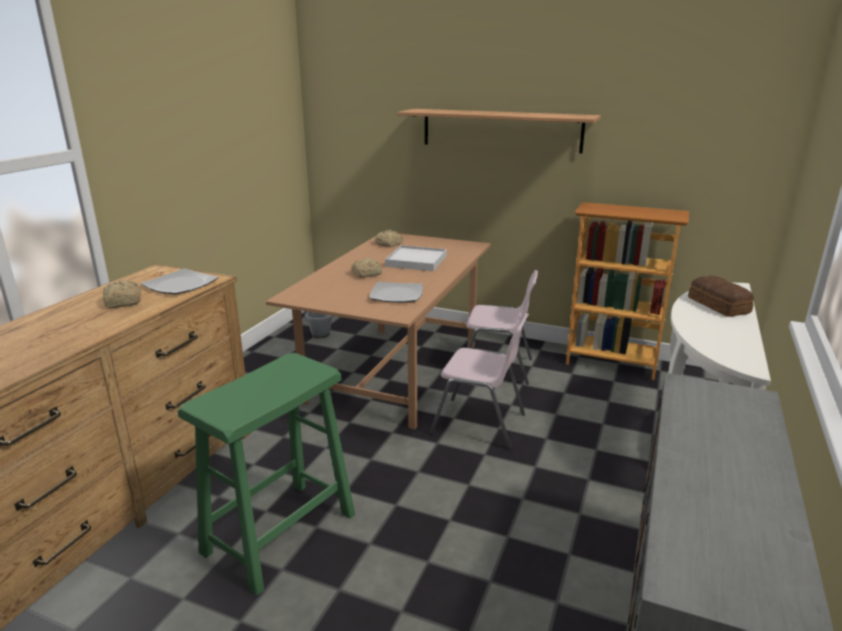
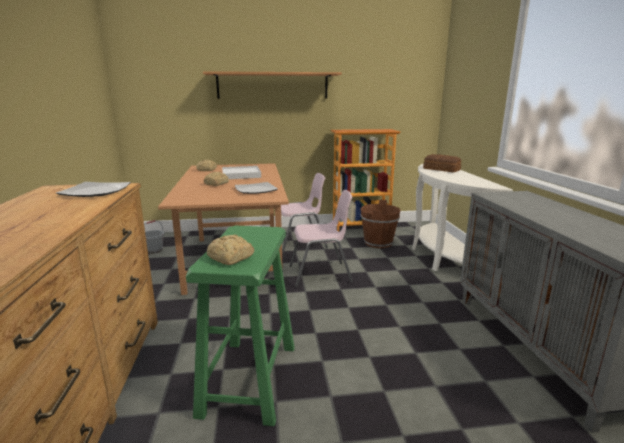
camera: 30 degrees left, 5 degrees down
bread [103,281,141,308] -> bread moved to [207,235,254,265]
none -> brown bucket [360,200,401,248]

